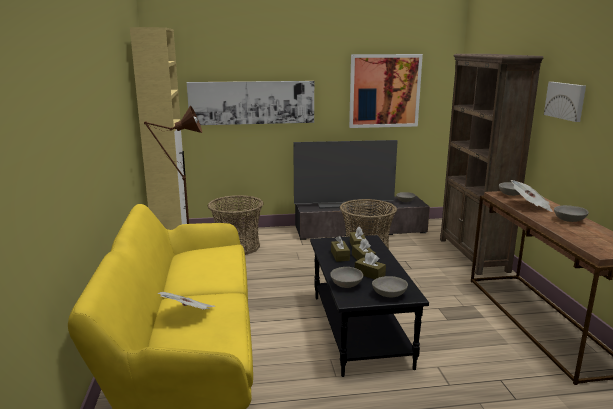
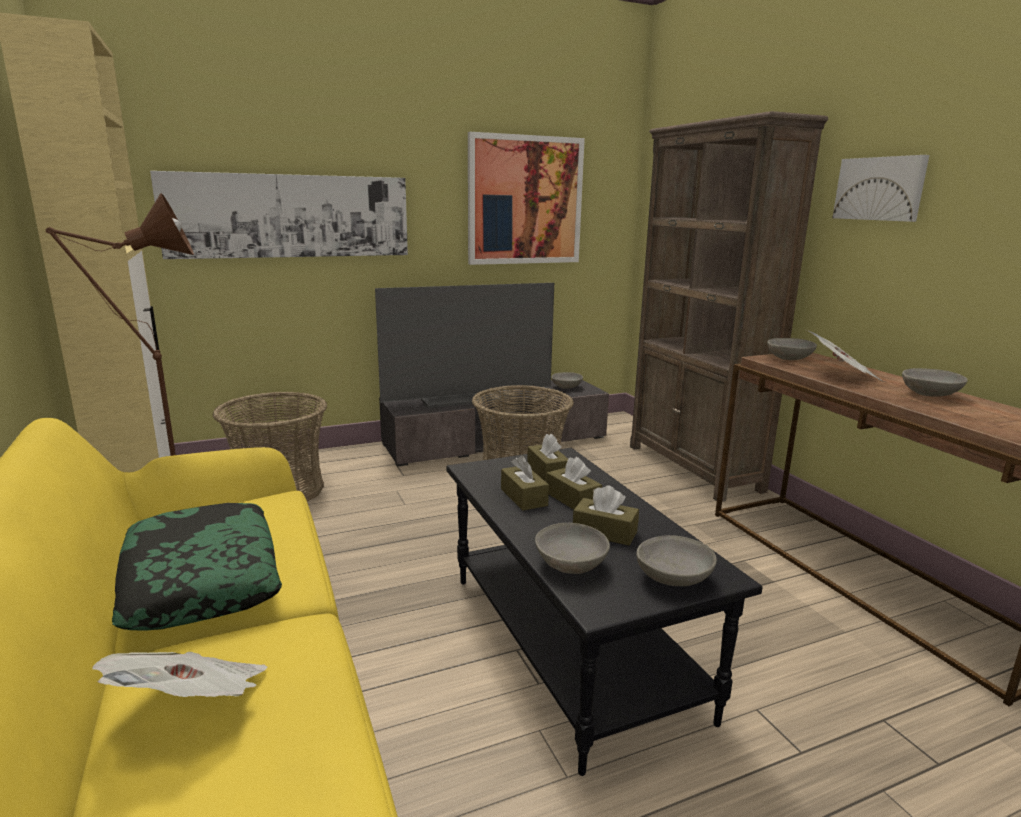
camera: 15 degrees left, 0 degrees up
none -> pillow [112,503,282,631]

